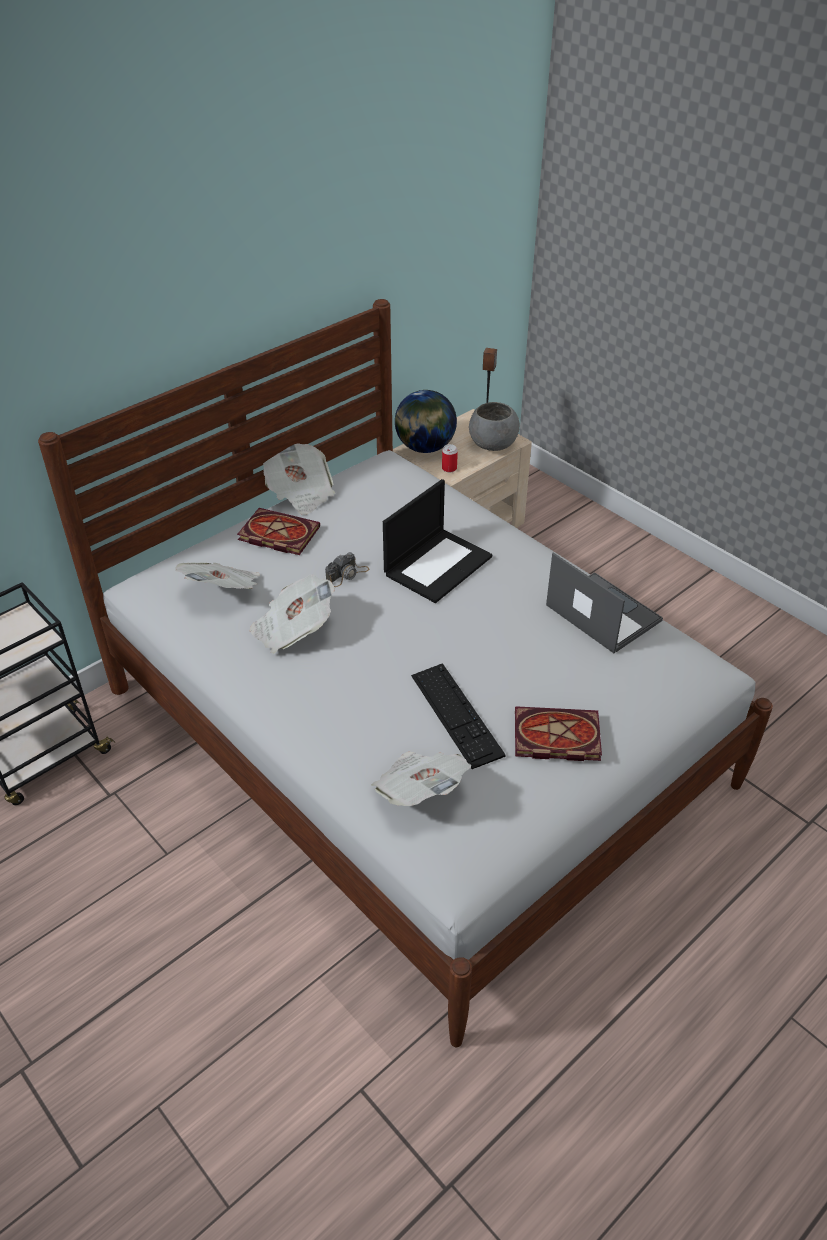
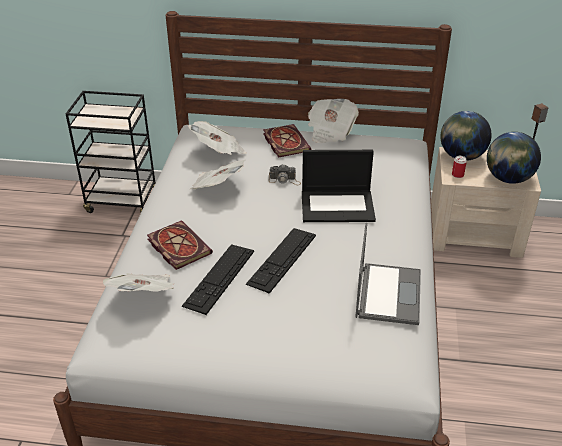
camera: 50 degrees right, 5 degrees down
grey bowl [469,402,520,451] -> globe [487,132,541,184]
book [515,706,602,761] -> book moved to [147,220,213,270]
none -> keyboard [246,228,316,294]

